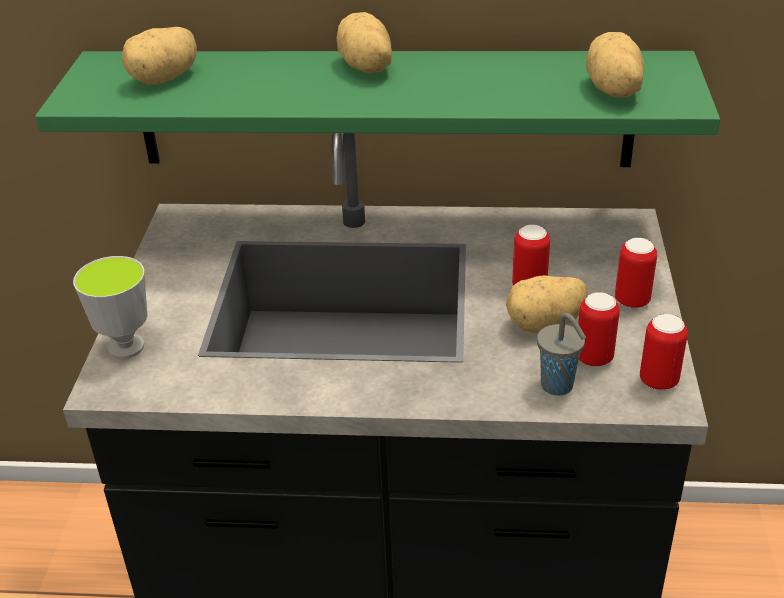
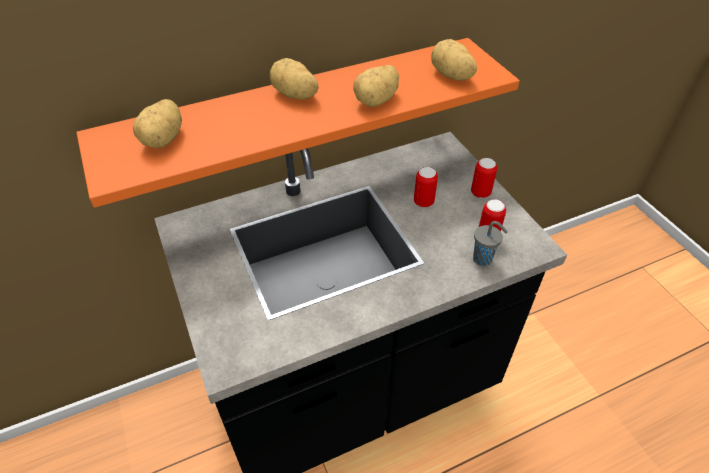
camera: 30 degrees left, 10 degrees up
green shelf [35,51,720,167] -> orange shelf [76,38,520,208]
cup [73,256,148,359] -> none
potato [506,275,587,333] -> potato moved to [353,65,399,107]
can [640,314,688,391] -> none

